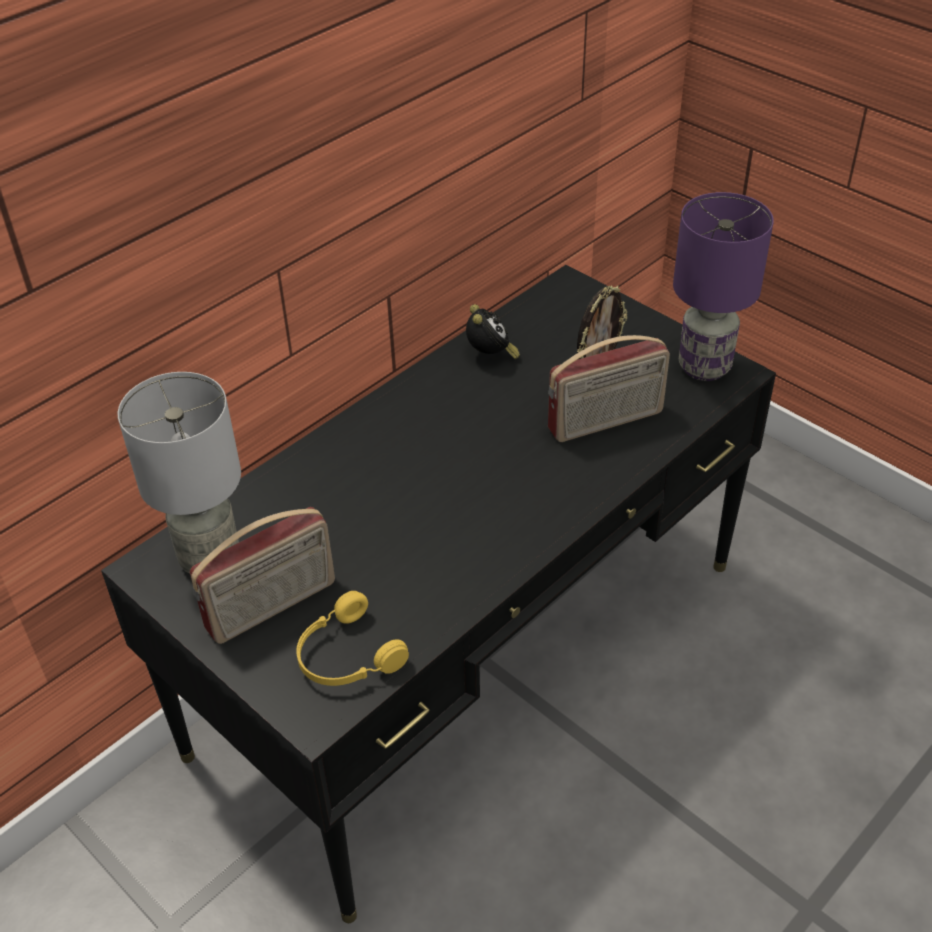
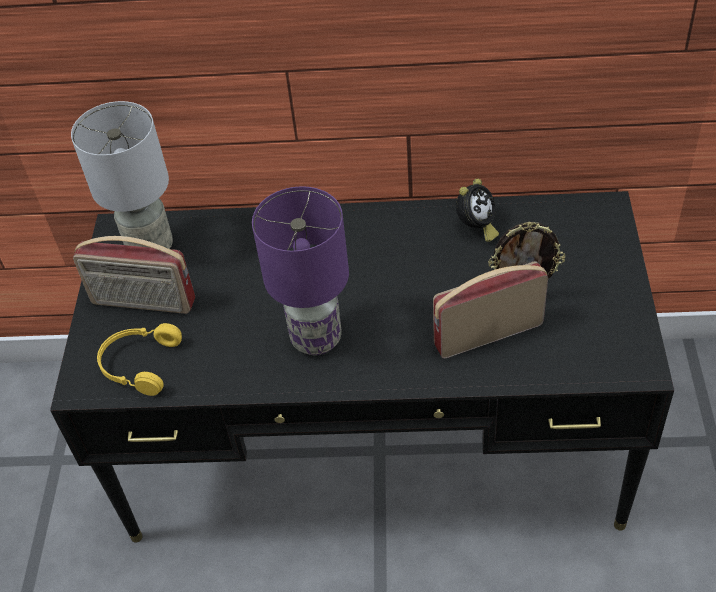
camera: 50 degrees right, 5 degrees up
radio [548,335,670,442] -> radio turned 135 degrees clockwise [433,261,548,358]
purple table lamp [673,192,774,381] -> purple table lamp moved to [252,186,349,355]

